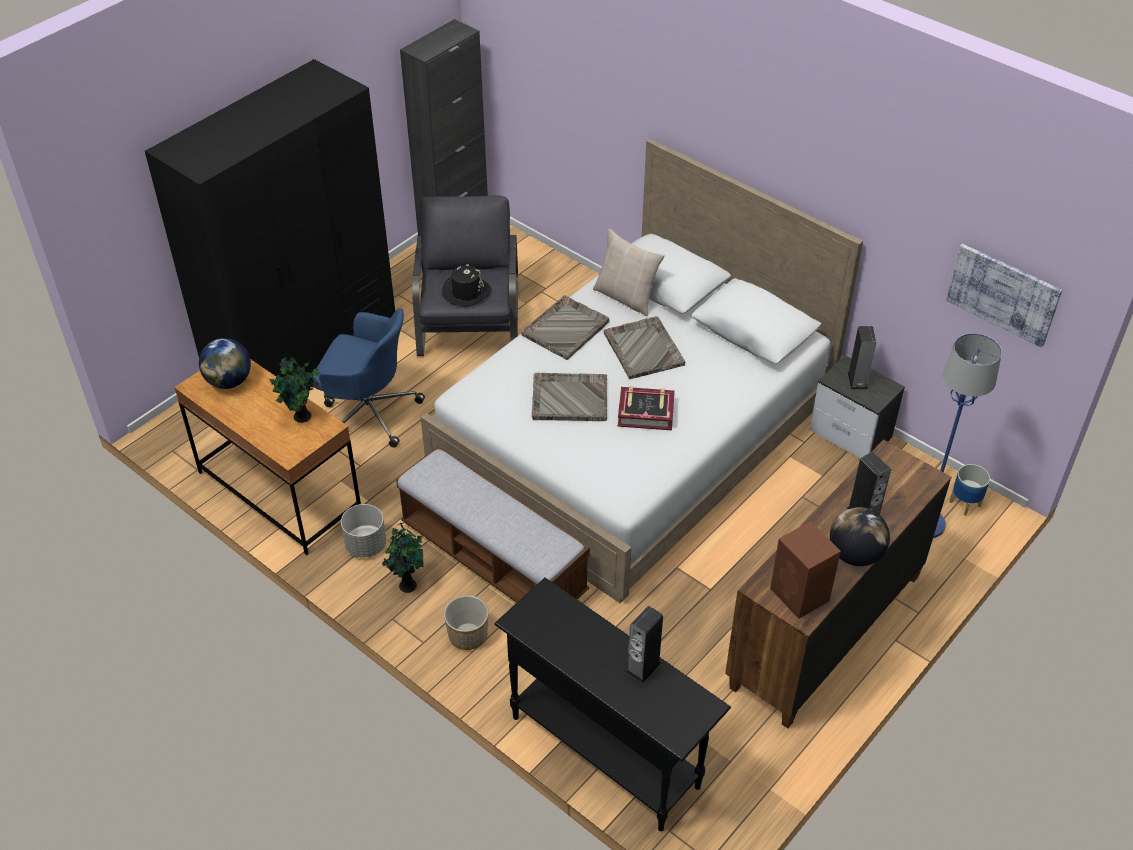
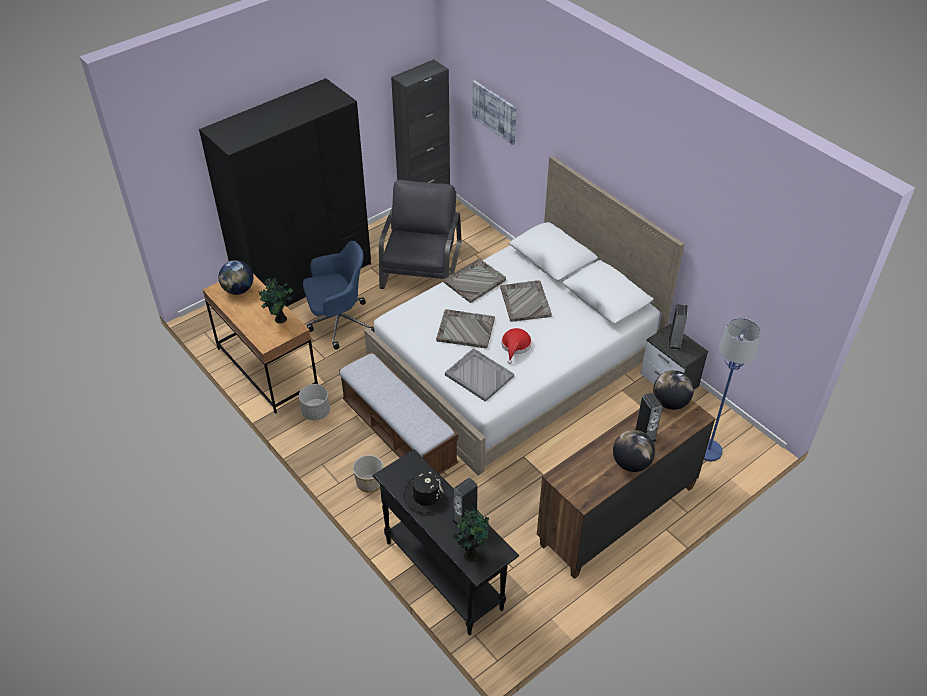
camera: 10 degrees right, 0 degrees up
blue office chair [312,308,425,448] -> blue office chair turned 45 degrees counterclockwise [303,241,375,349]
potted plant [382,522,424,593] -> potted plant moved to [453,505,489,562]
black hat [442,264,491,307] -> black hat moved to [404,472,450,513]
beige pillow [593,229,665,316] -> none
book [618,386,675,430] -> red hat [502,328,532,364]
brown speaker [770,521,841,619] -> none
picture [946,244,1062,348] -> picture moved to [472,80,516,145]
planter [949,464,990,516] -> none
none -> grey tray [445,349,514,401]
none -> globe [653,370,694,410]

